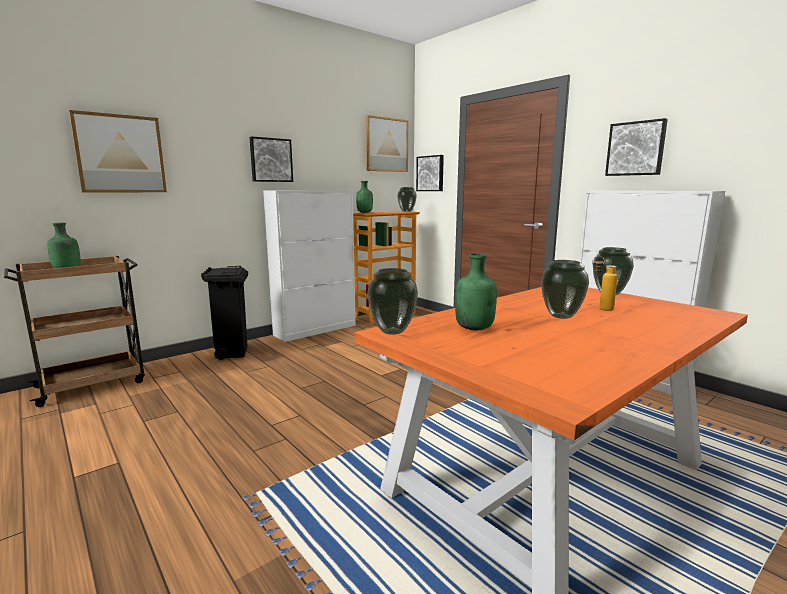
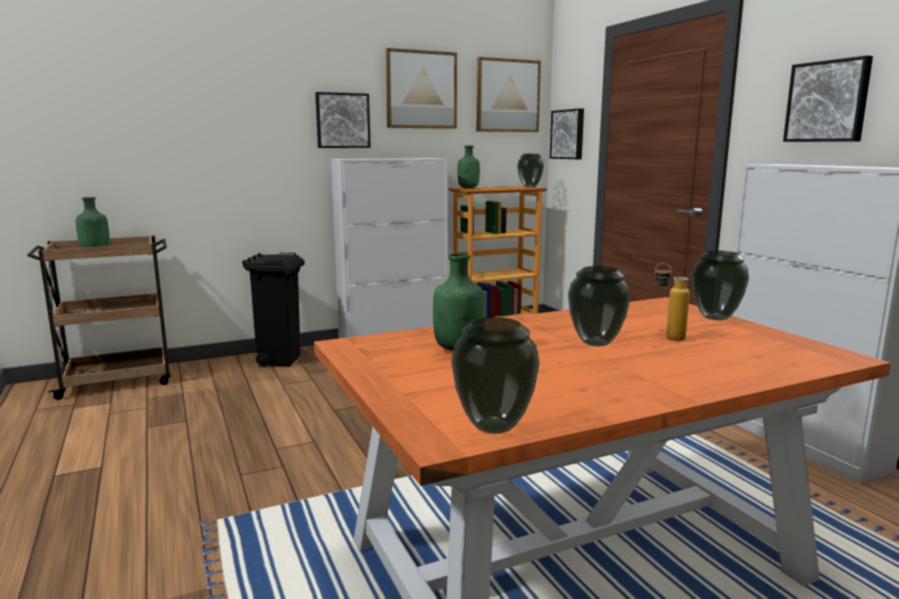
camera: 15 degrees right, 0 degrees up
picture [69,110,167,193] -> picture moved to [385,48,457,129]
vase [367,268,418,335] -> vase moved to [451,317,540,434]

